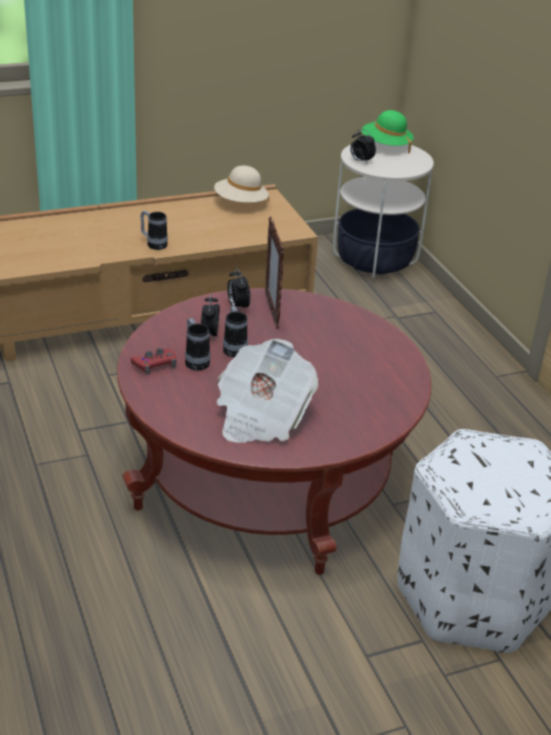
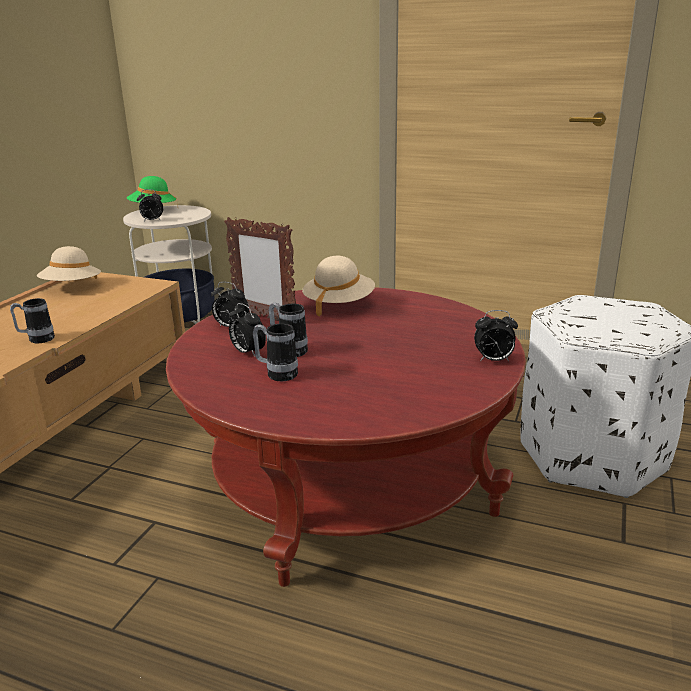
camera: 45 degrees left, 10 degrees down
red game controller [131,348,176,375] -> none
newspaper [217,339,318,443] -> none
none -> beige hat [302,256,375,317]
none -> alarm clock [474,310,518,361]

